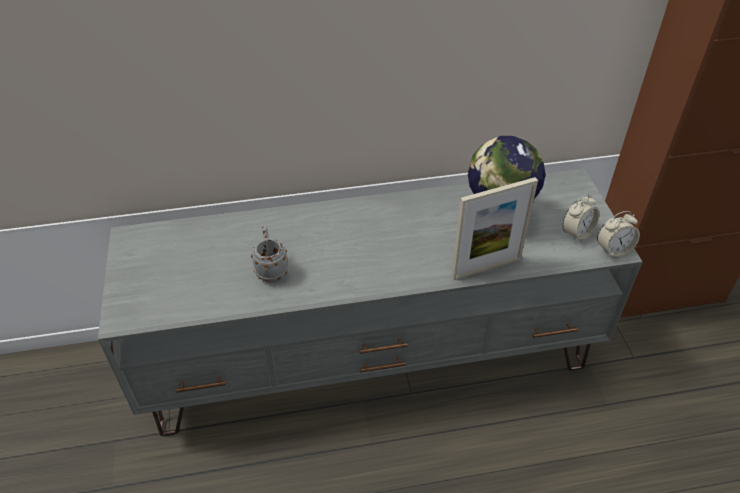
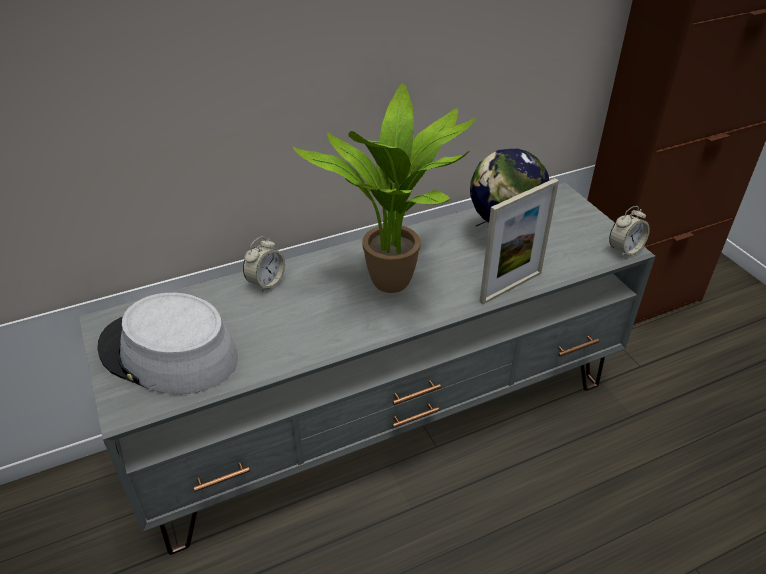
camera: 15 degrees left, 5 degrees down
grey mug [251,226,288,283] -> none
alarm clock [562,193,600,243] -> alarm clock moved to [243,236,285,293]
none -> grey hat [97,293,238,394]
none -> potted plant [292,83,476,293]

